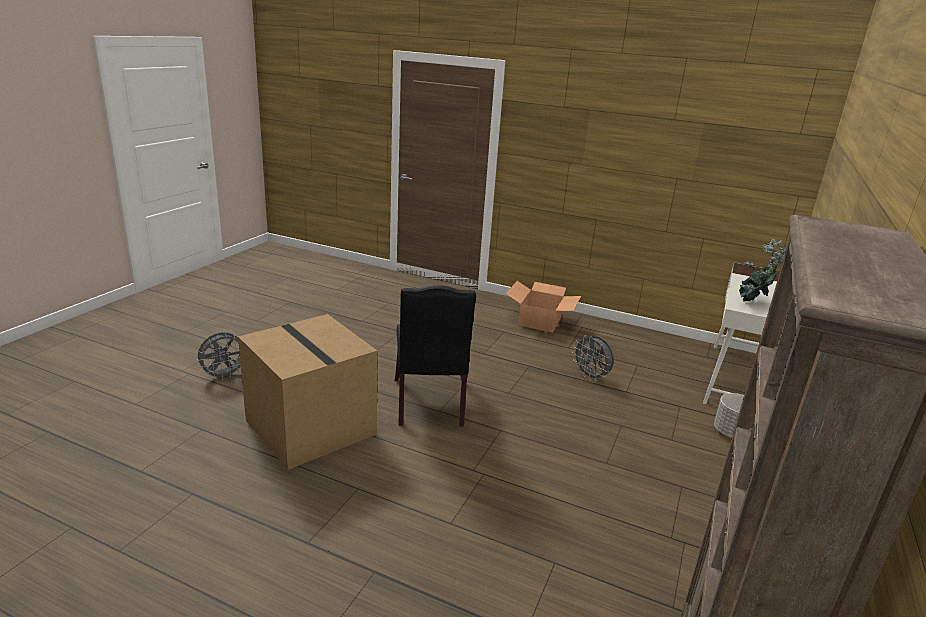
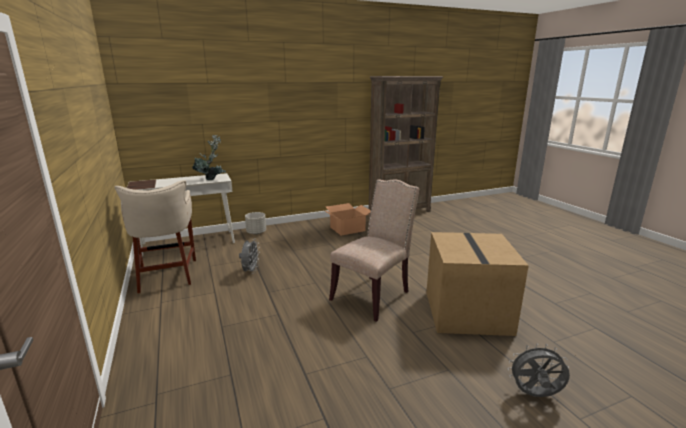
camera: 135 degrees left, 5 degrees down
black chair [395,285,476,427] -> beige chair [329,179,419,322]
cardboard box [506,281,581,333] -> cardboard box moved to [324,203,371,236]
none -> beige stool [115,180,196,294]

